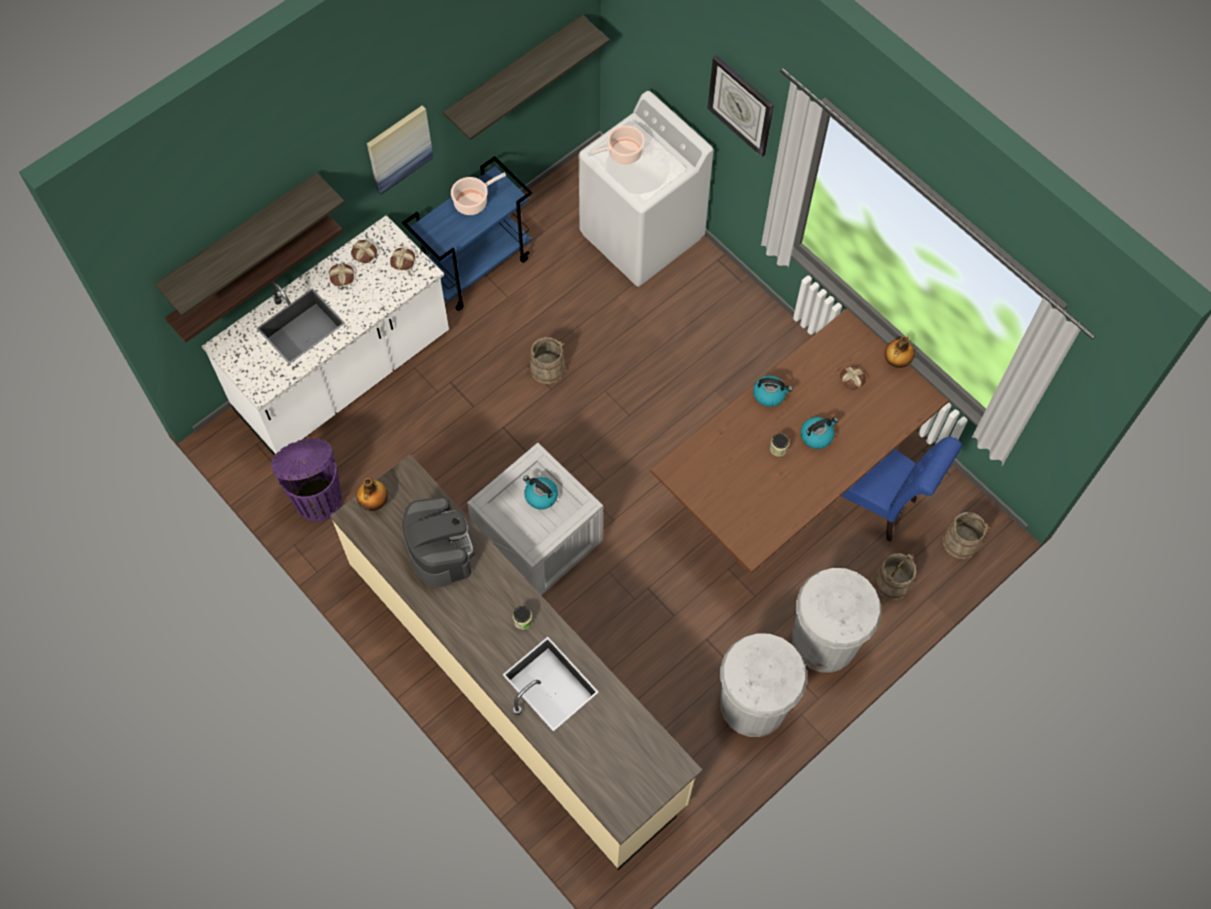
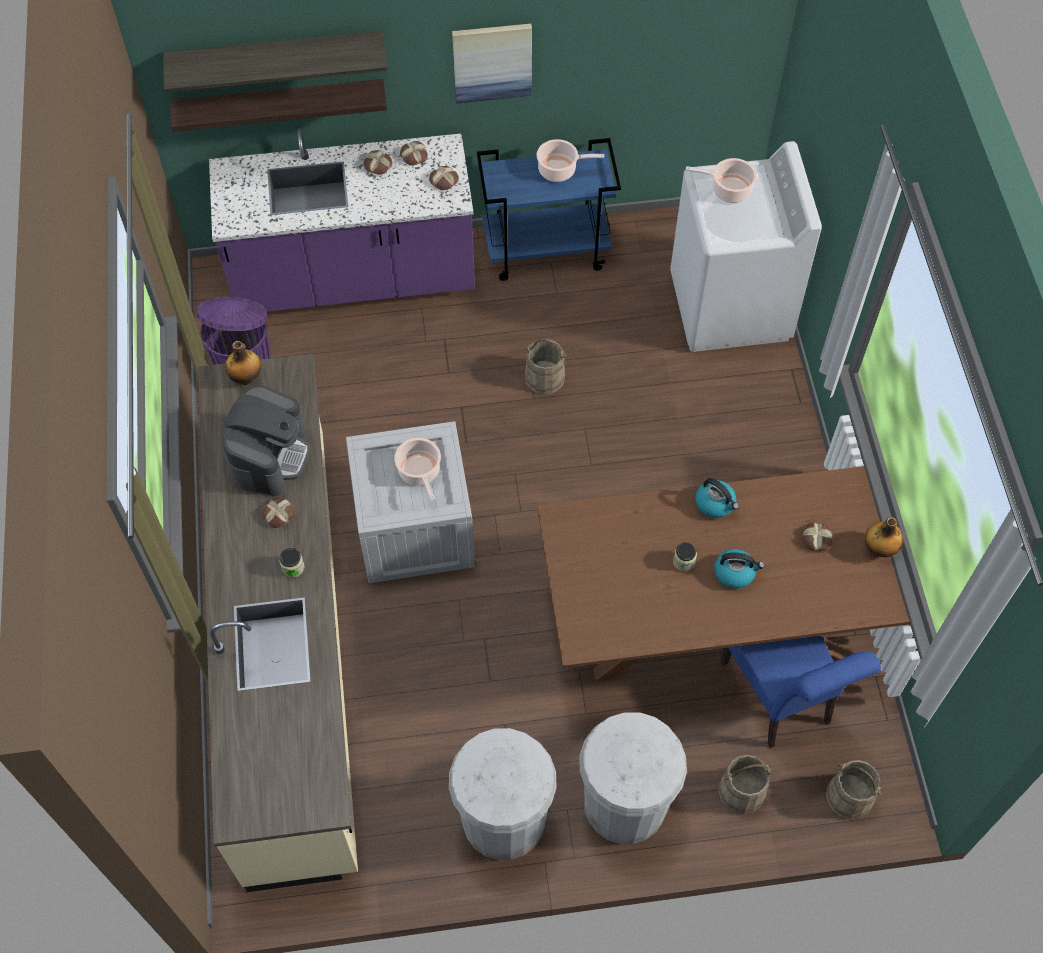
camera: 35 degrees right, 5 degrees down
white counter [202,215,449,455] -> purple counter [209,128,475,312]
shelf [443,15,610,140] -> none
kettle [523,475,558,509] -> cooking pot [394,438,441,501]
wall clock [707,55,774,157] -> none
none -> bread [262,497,296,528]

